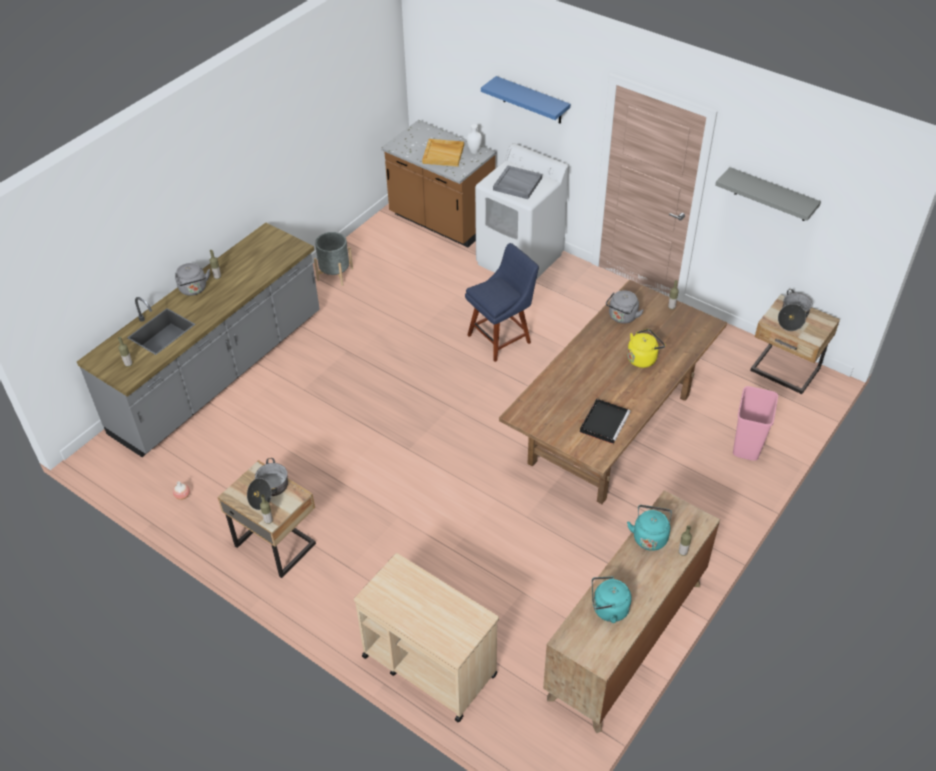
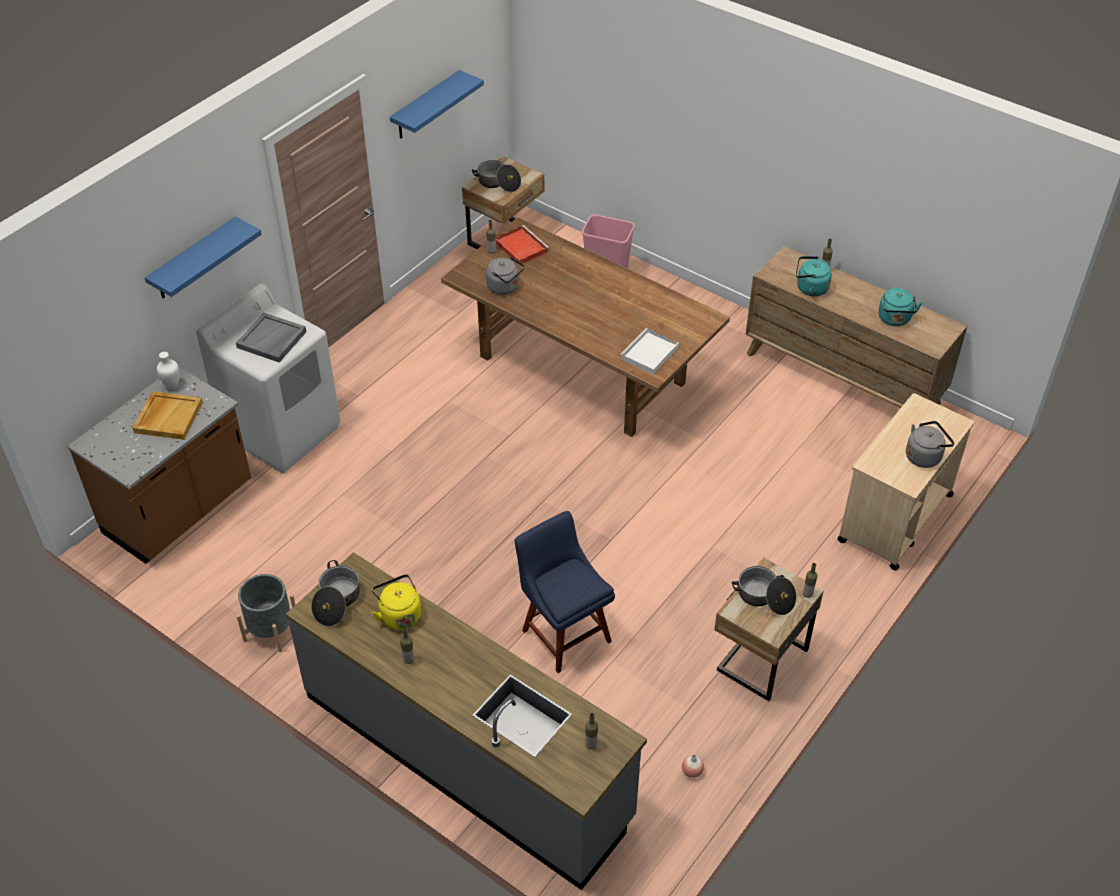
camera: 90 degrees left, 0 degrees up
grey kettle [175,263,210,296] -> grey kettle moved to [906,421,955,468]
blue chair [465,243,539,362] -> blue chair moved to [515,511,615,673]
black tray [580,399,631,444] -> none
yellow kettle [627,329,665,368] -> yellow kettle moved to [371,574,421,630]
grey shelf [715,167,821,221] -> blue shelf [390,70,484,138]
none -> cooking pot [311,560,360,626]
none -> red tray [496,225,549,265]
none -> white tray [620,328,679,374]

